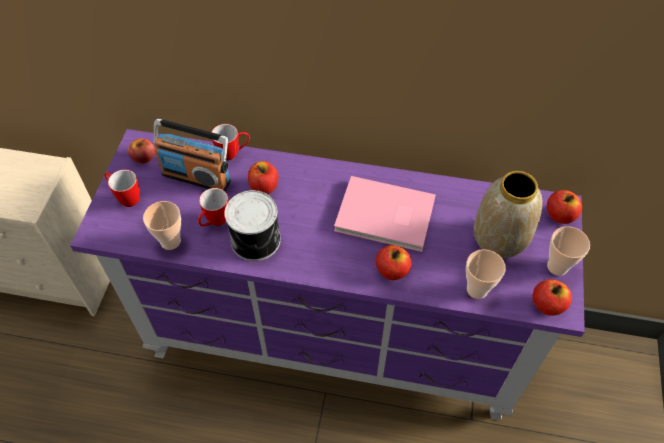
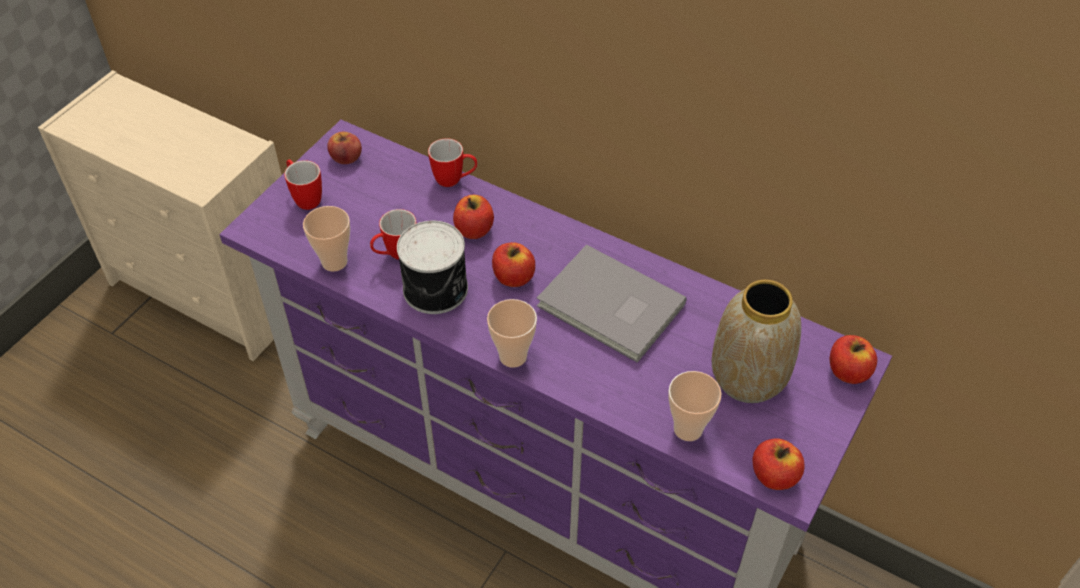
camera: 20 degrees right, 5 degrees down
radio [153,119,231,191] -> none
pink book [334,176,436,252] -> grey book [537,245,686,363]
apple [376,245,412,280] -> apple moved to [492,242,535,287]
cup [547,226,590,276] -> cup moved to [487,299,537,368]

